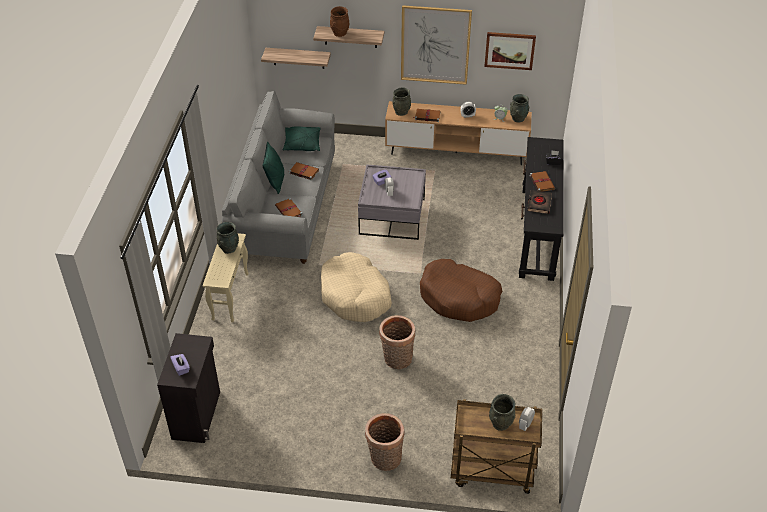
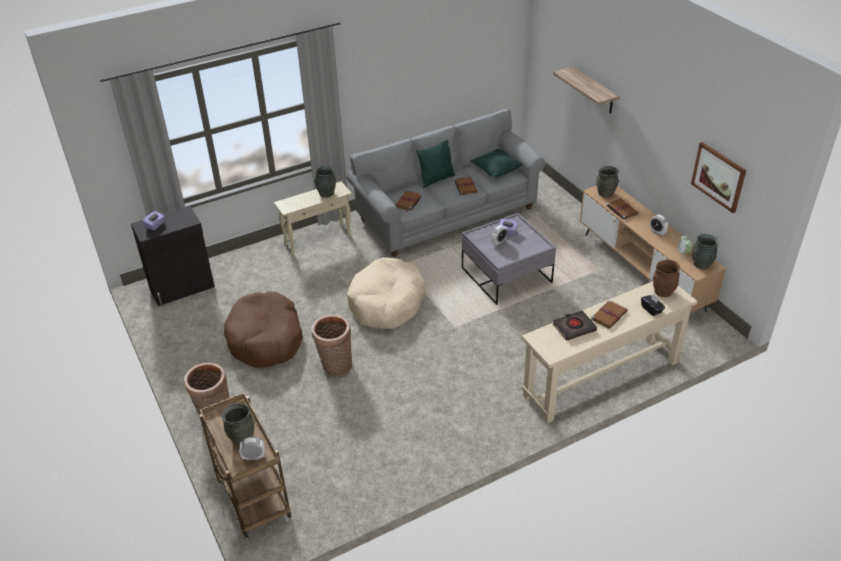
camera: 55 degrees right, 5 degrees down
shelf [261,48,331,69] -> none
brown vase [330,6,350,37] -> brown vase moved to [653,260,680,297]
picture [401,5,472,85] -> none
brown dog bed [420,259,502,322] -> brown dog bed moved to [224,291,303,368]
black console table [519,137,564,281] -> beige console table [521,281,697,423]

